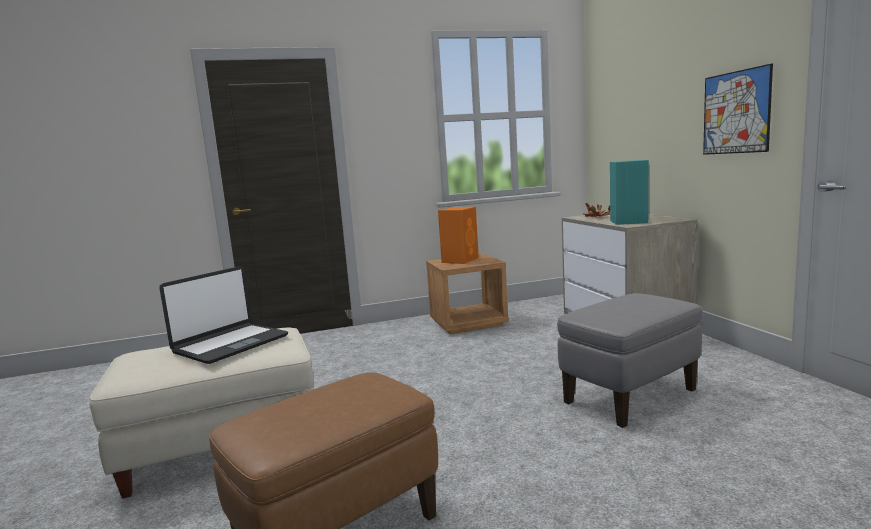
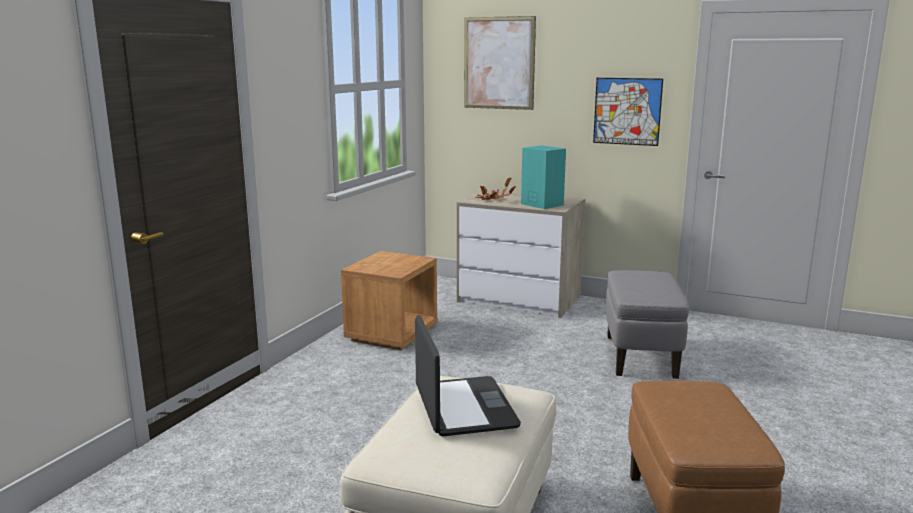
camera: 50 degrees left, 5 degrees up
orange speaker [438,207,479,264] -> none
none -> picture [464,16,536,110]

